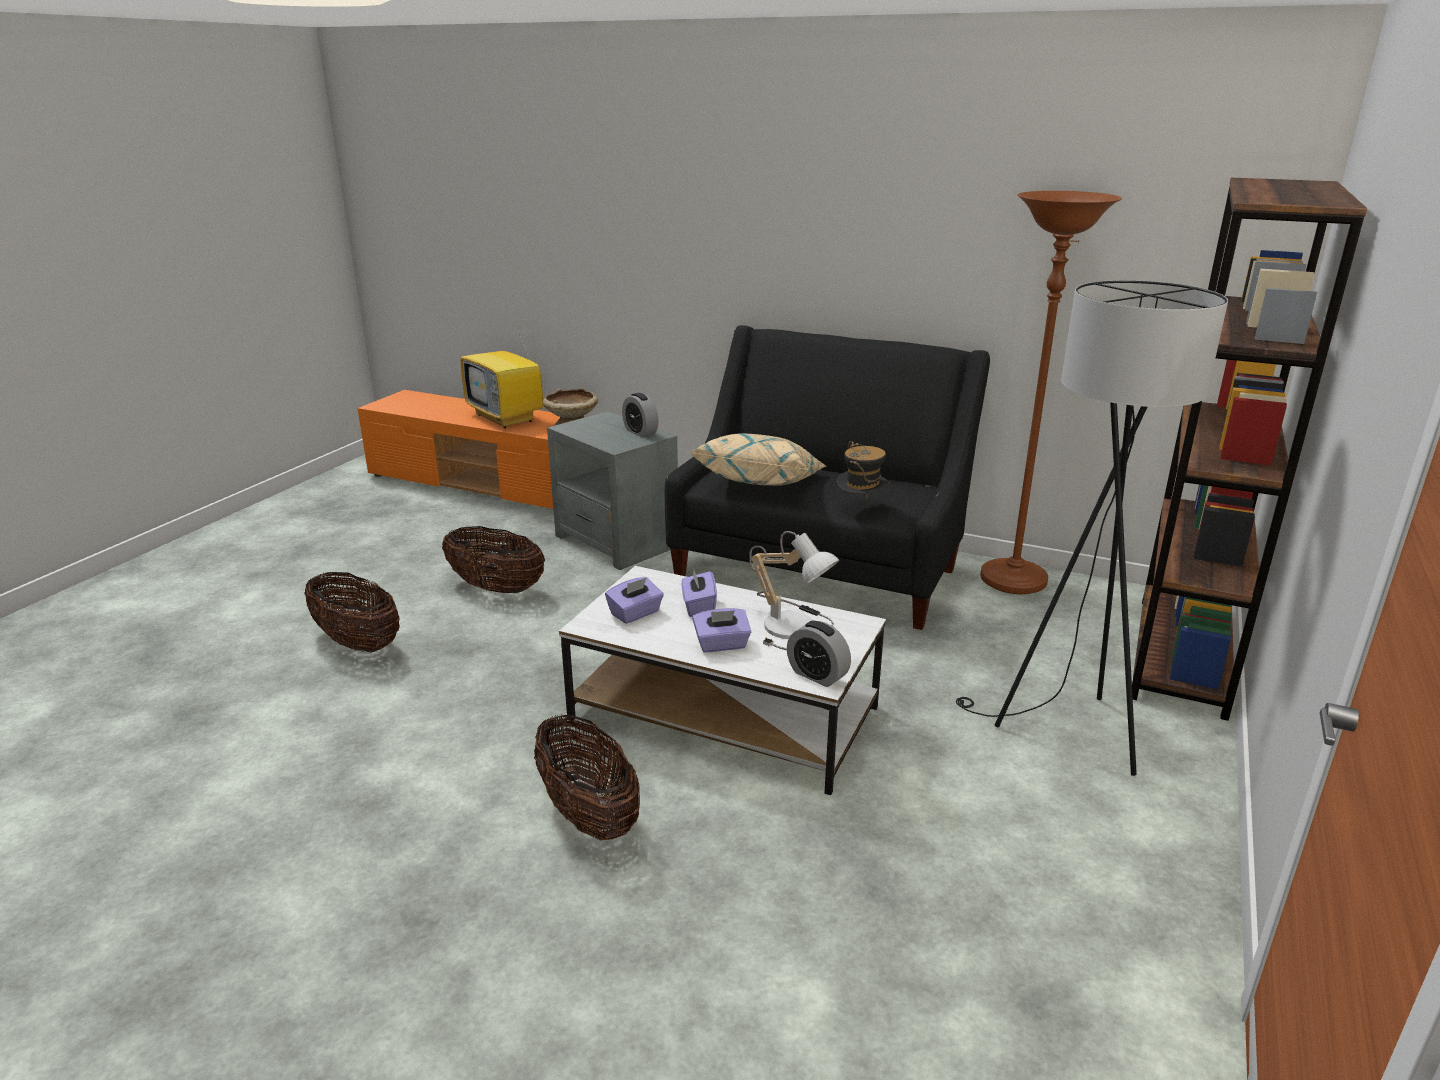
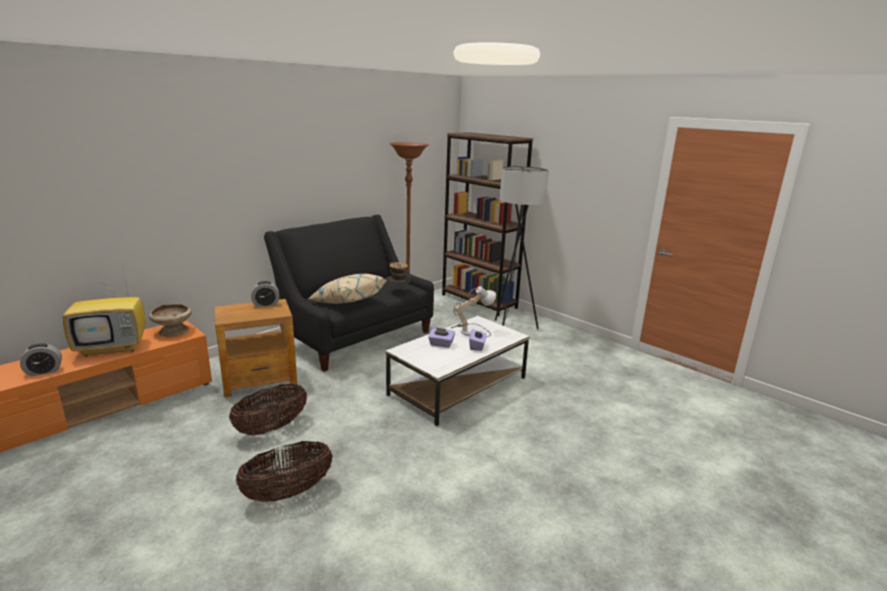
camera: 70 degrees left, 5 degrees down
basket [534,715,640,840] -> none
grey side table [547,411,678,570] -> brown side table [214,299,297,397]
purple tissue box [605,577,664,624] -> none
alarm clock [787,621,851,687] -> alarm clock moved to [20,343,62,376]

